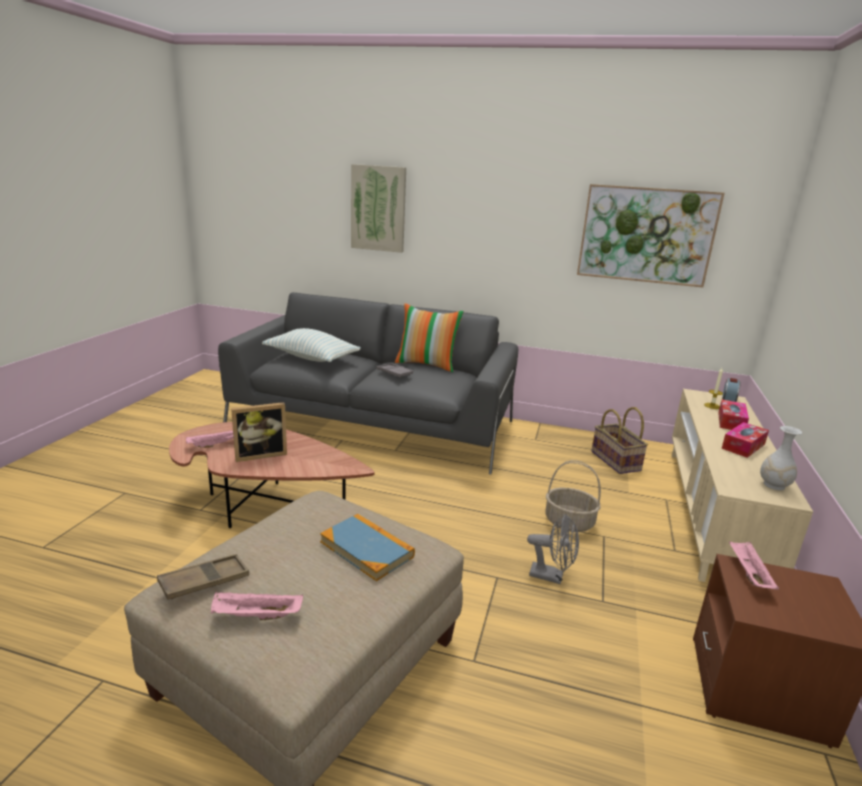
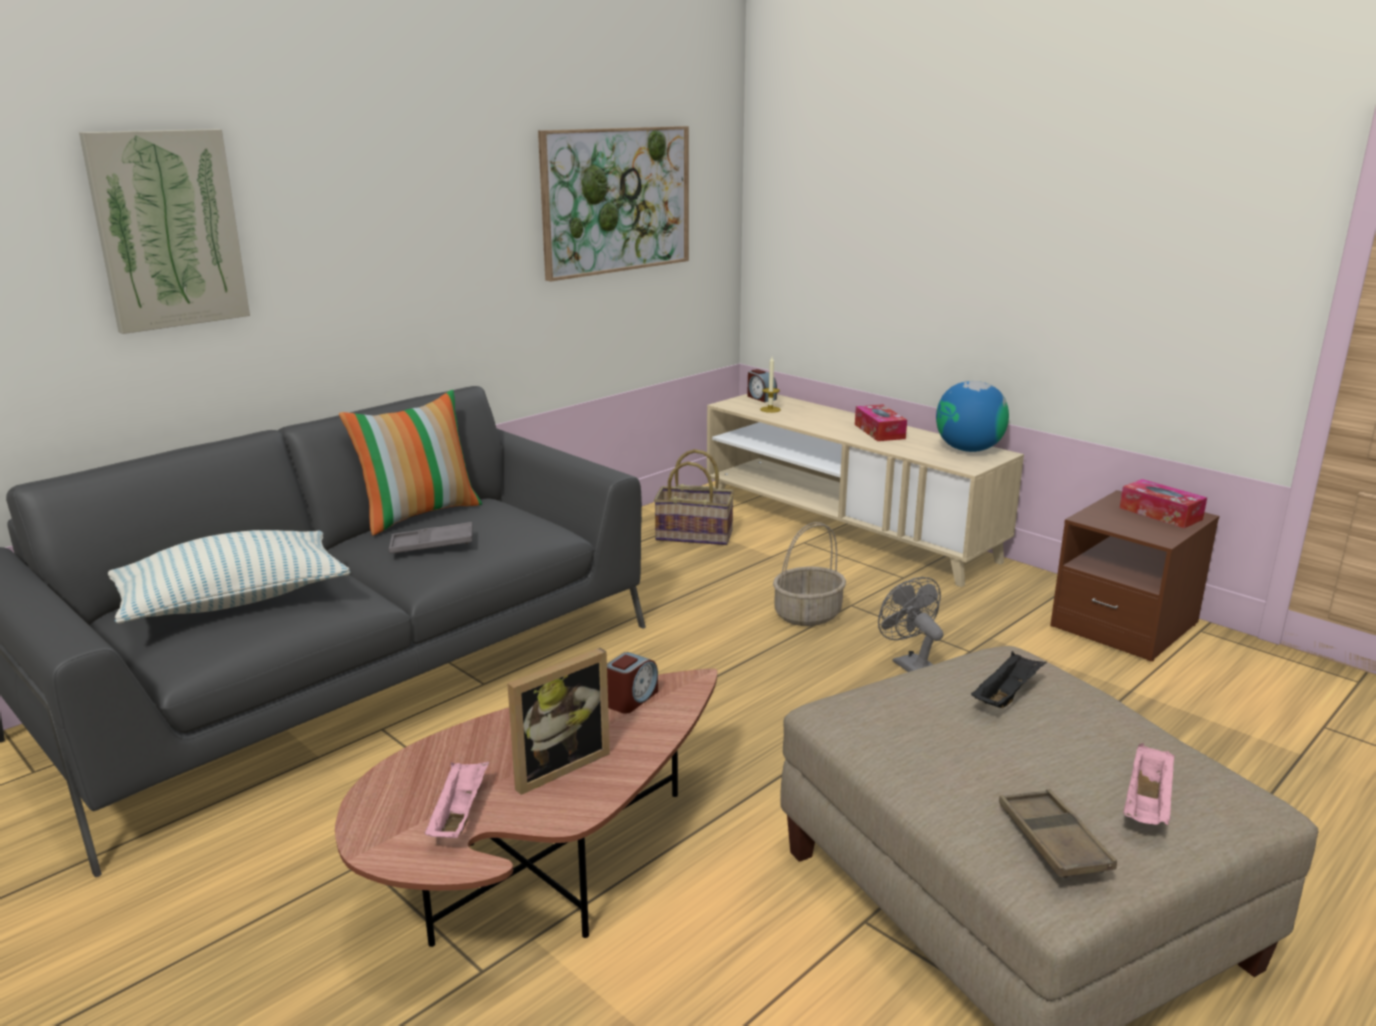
camera: 60 degrees left, 0 degrees up
picture frame [231,402,287,462] -> picture frame turned 45 degrees clockwise [507,648,610,795]
book [320,514,415,581] -> black tray [971,651,1047,708]
grey fan [527,514,579,584] -> grey fan turned 75 degrees counterclockwise [878,577,944,672]
tissue box [718,400,749,430] -> tissue box moved to [1120,479,1207,528]
pink tray [729,542,779,590] -> none
white vase [760,426,803,490] -> globe [936,381,1009,452]
none -> alarm clock [607,652,658,714]

